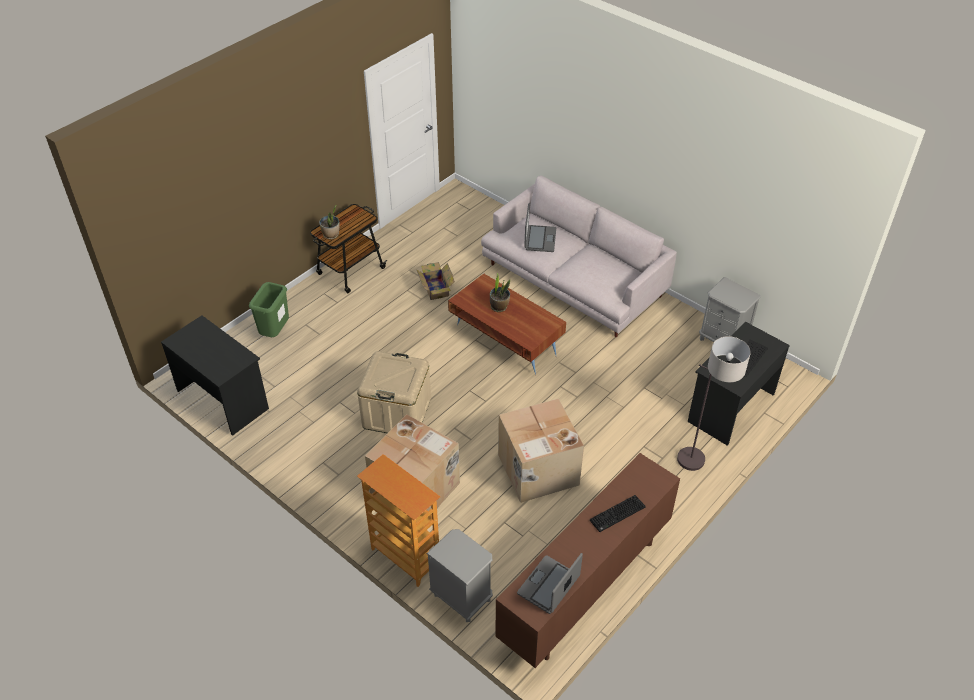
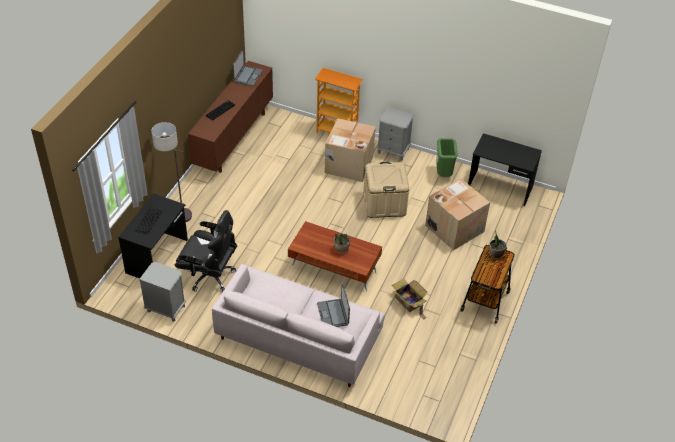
camera: 160 degrees right, 0 degrees up
green trash can [249,282,289,337] -> green trash can moved to [436,138,458,177]
grey nightstand [426,529,493,622] -> grey nightstand moved to [377,107,414,161]
cardboard box [498,398,584,503] -> cardboard box moved to [425,178,490,250]
none -> black office chair [175,210,237,292]

